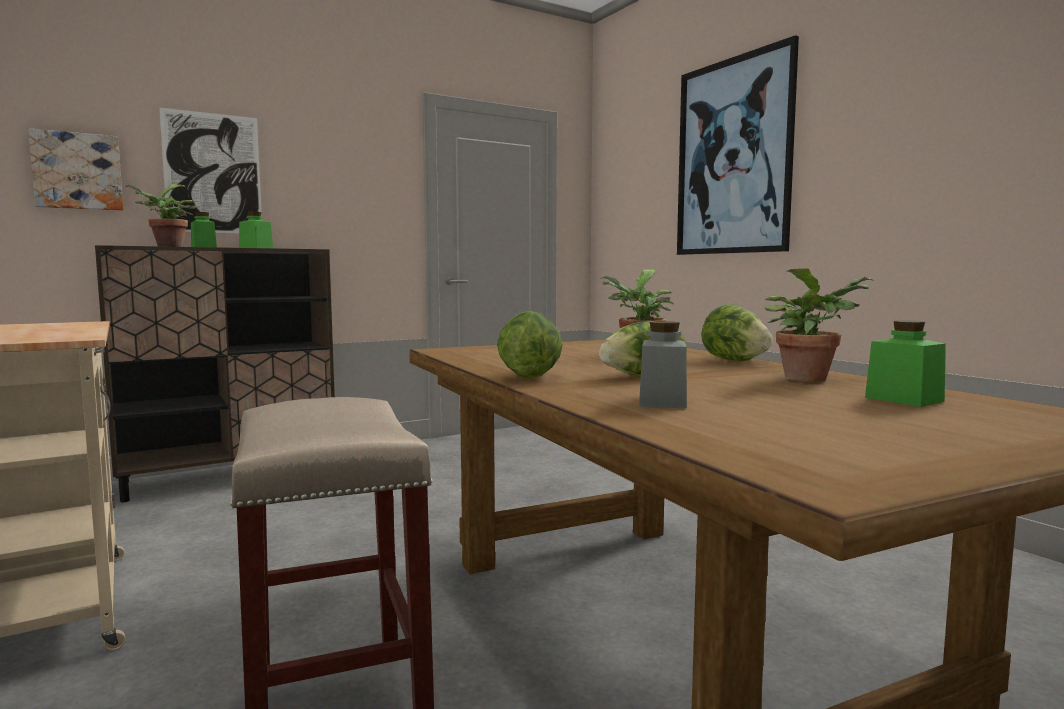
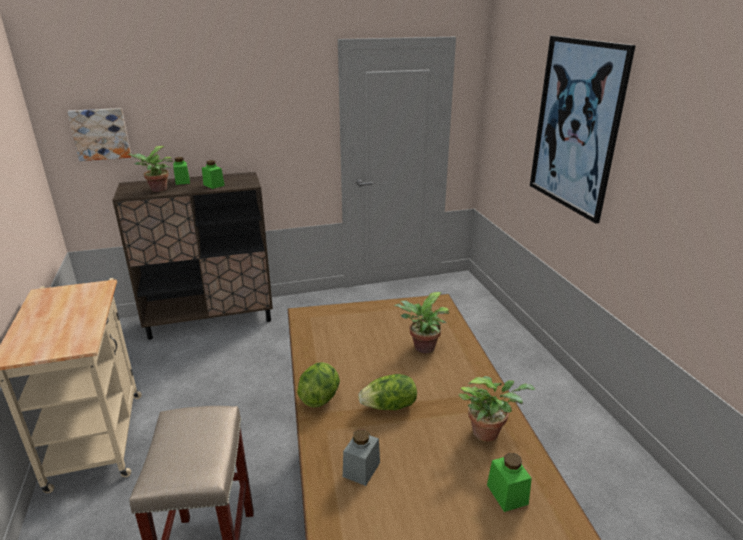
camera: 15 degrees right, 20 degrees up
picture [159,108,262,234] -> none
lettuce [701,304,773,361] -> none

